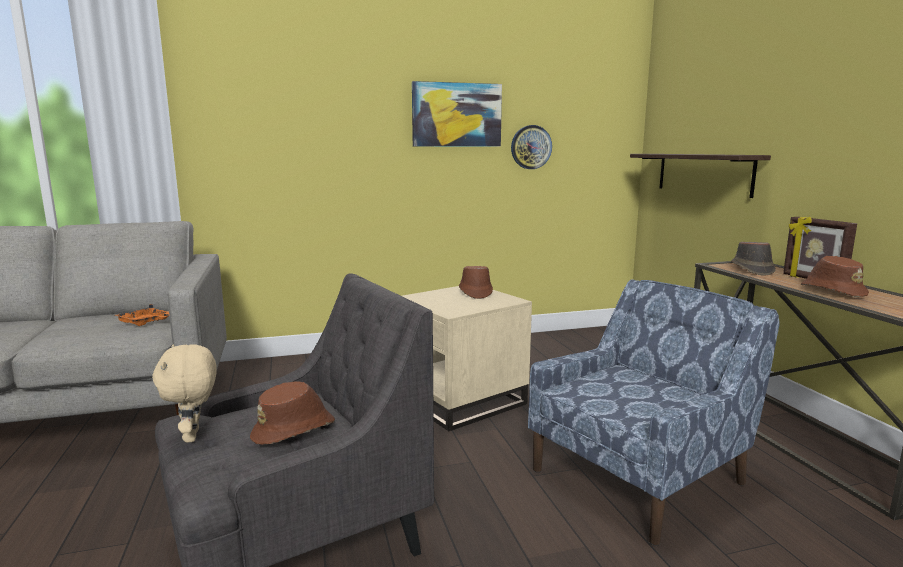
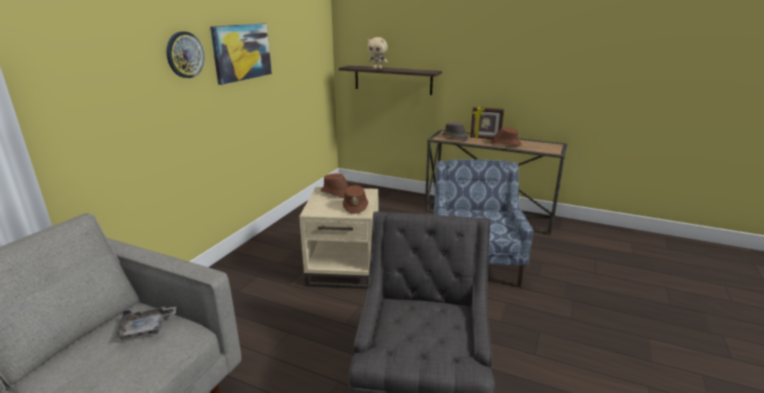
camera: 50 degrees left, 10 degrees up
orange tray [114,304,169,326] -> grey tray [115,306,177,340]
beige plush toy [152,344,217,443] -> beige plush toy moved to [368,37,388,69]
brown hat [250,381,335,445] -> brown hat moved to [343,185,368,214]
wall clock [511,125,552,169] -> wall clock moved to [167,31,204,78]

